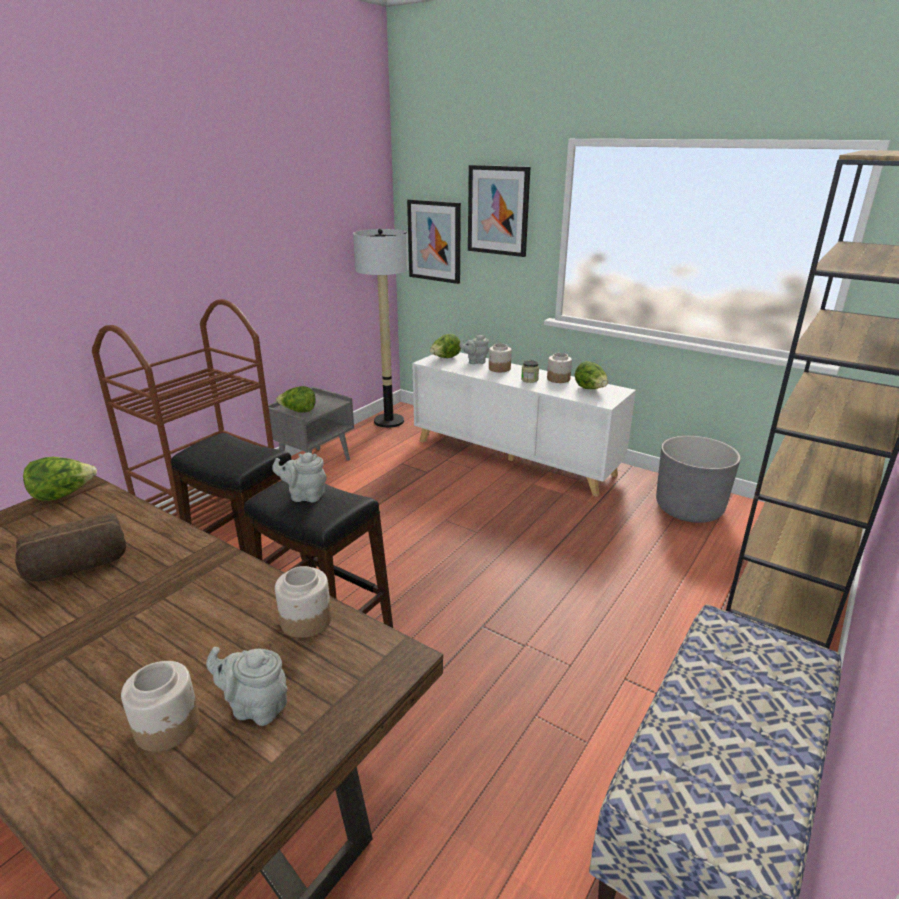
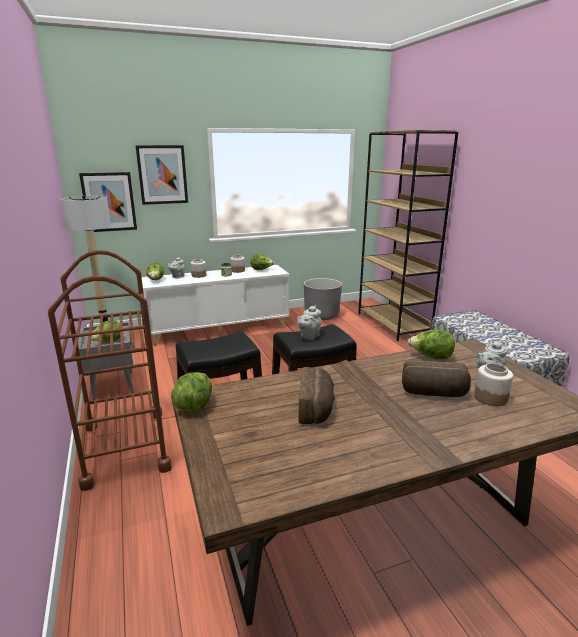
camera: 55 degrees left, 5 degrees down
jar [275,566,331,638] -> lettuce [408,329,455,359]
none -> bread [402,360,471,397]

